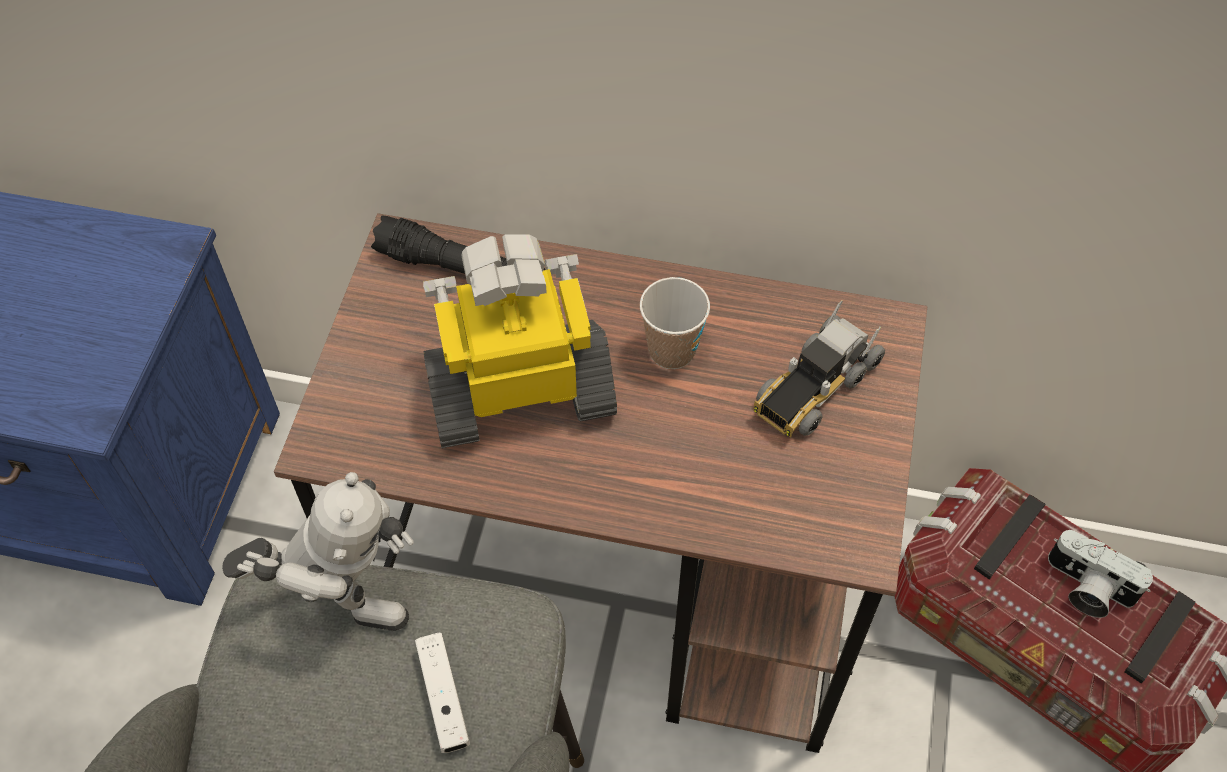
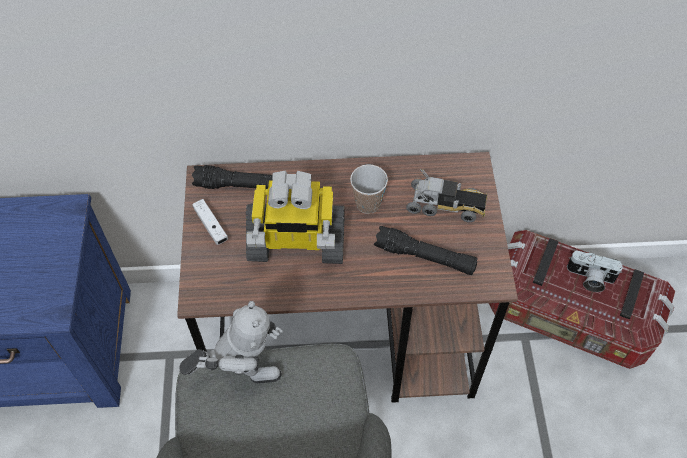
camera: 15 degrees left, 0 degrees up
white game controller [415,633,470,753] -> white game controller moved to [192,199,228,245]
toy robot [423,235,617,448] -> toy robot turned 150 degrees counterclockwise [246,171,345,264]
toy truck [753,300,885,438] -> toy truck turned 105 degrees counterclockwise [406,169,487,223]
none -> black flashlight [374,226,478,275]

